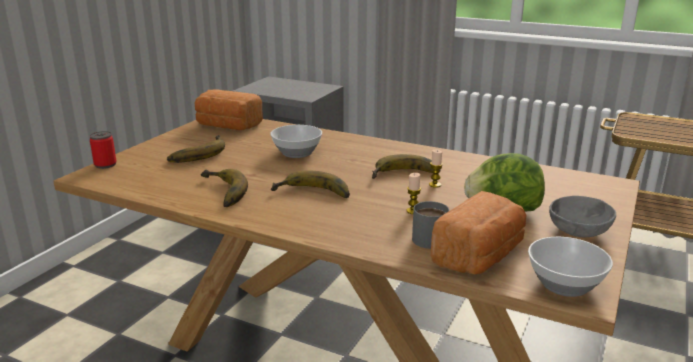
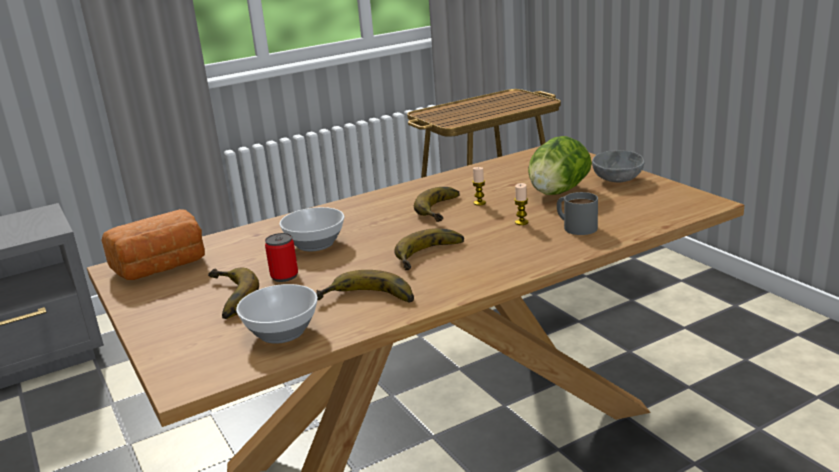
camera: 55 degrees left, 0 degrees up
can [90,131,117,169] -> can moved to [265,233,298,282]
bread [431,191,526,275] -> none
bowl [528,237,613,297] -> bowl moved to [236,284,318,344]

